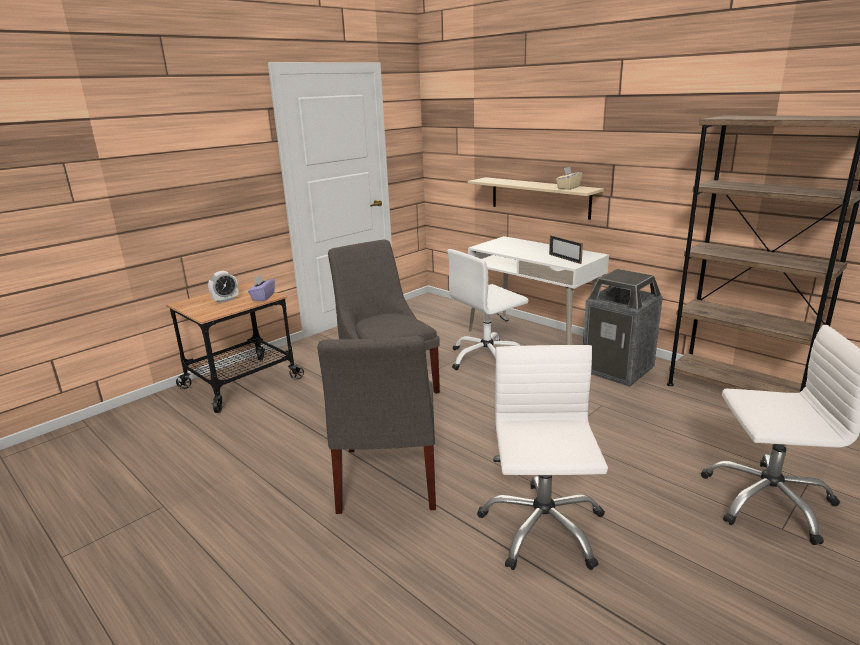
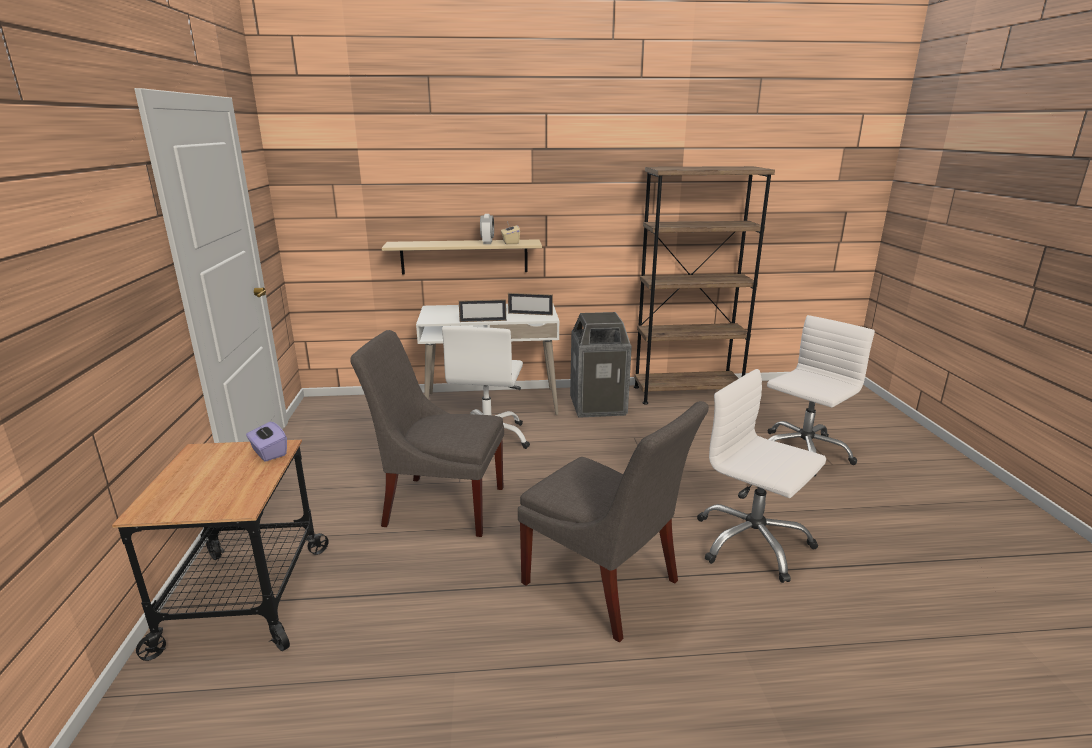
camera: 50 degrees left, 0 degrees up
alarm clock [208,271,238,303] -> alarm clock moved to [480,214,494,244]
none -> picture frame [459,299,506,322]

